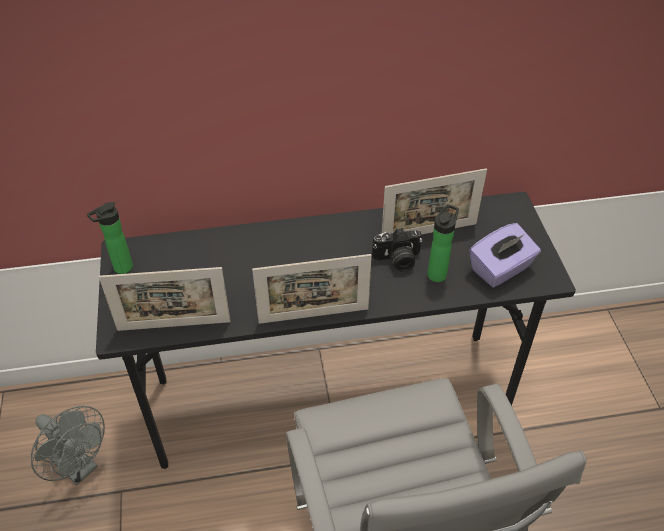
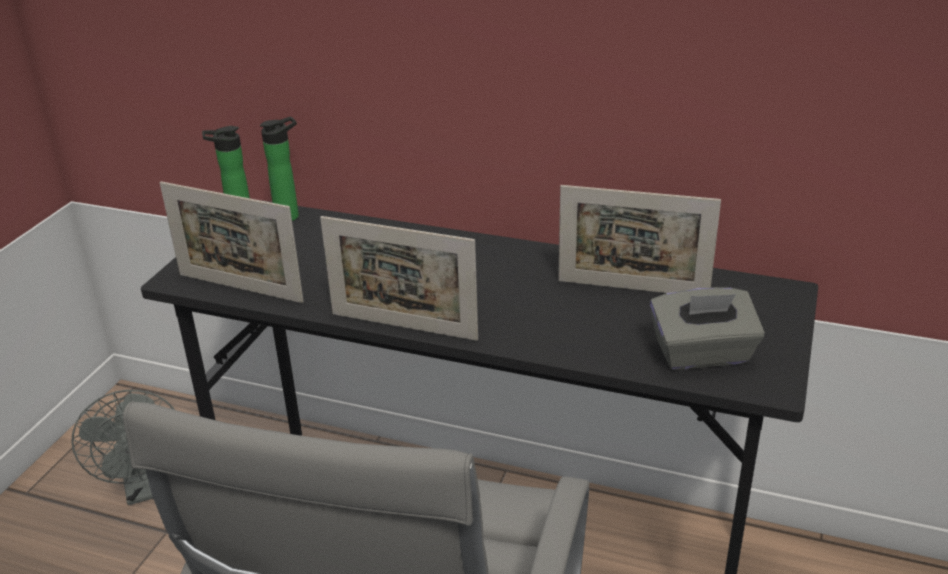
camera: 30 degrees right, 15 degrees down
camera [372,228,422,271] -> none
bottle [427,204,459,282] -> bottle moved to [260,117,299,221]
purple tissue box [469,223,541,288] -> grey tissue box [650,287,765,369]

